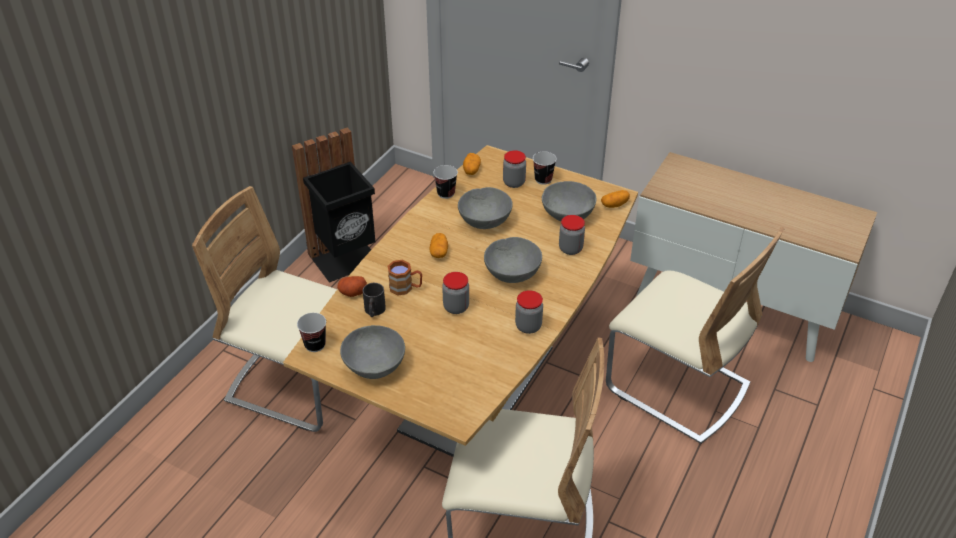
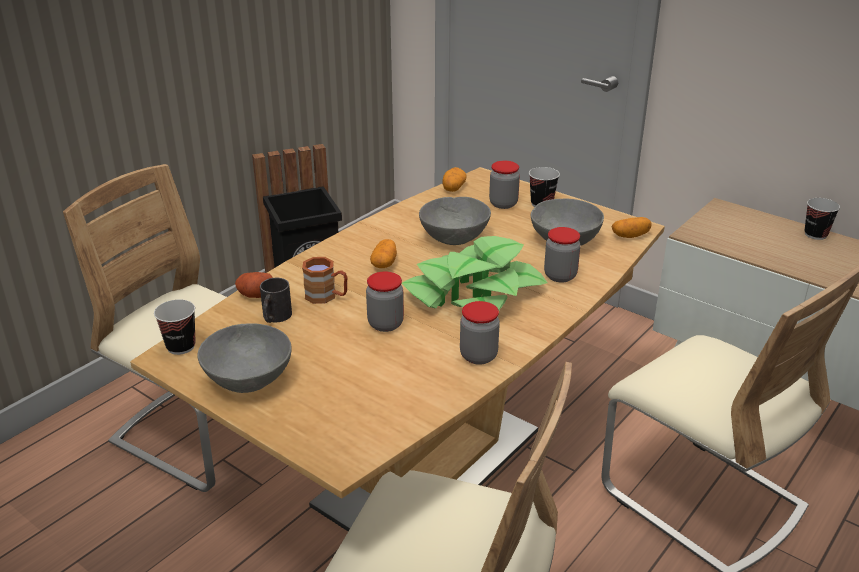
camera: 10 degrees right, 10 degrees down
cup [433,165,458,199] -> cup moved to [804,198,840,240]
grey bowl [484,237,542,283] -> potted plant [401,236,547,310]

